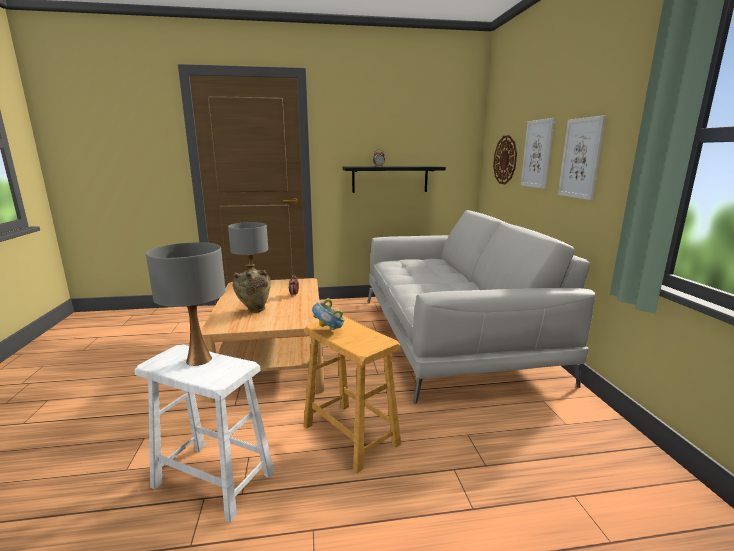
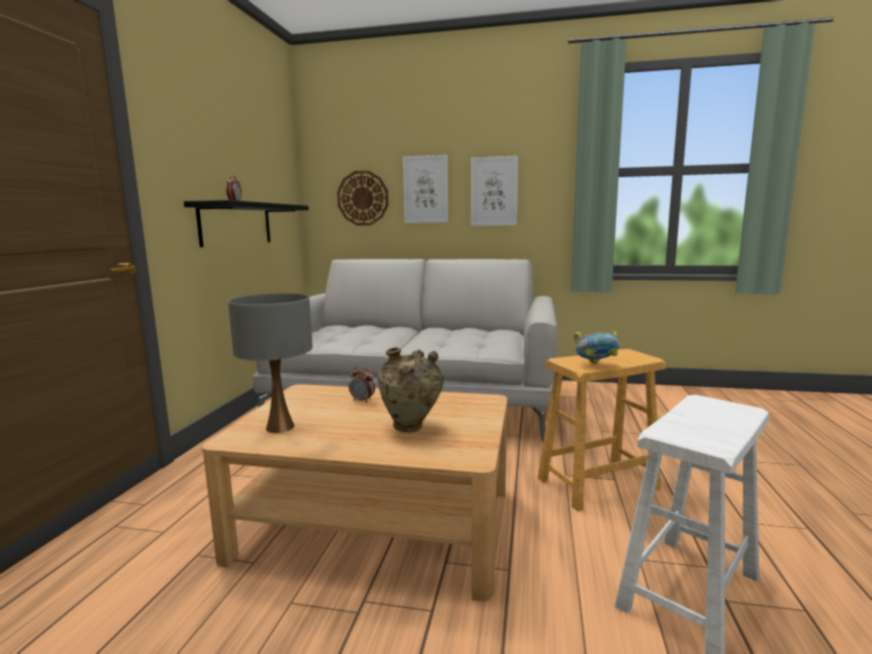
camera: 70 degrees left, 5 degrees down
grey table lamp [146,242,226,366] -> none

